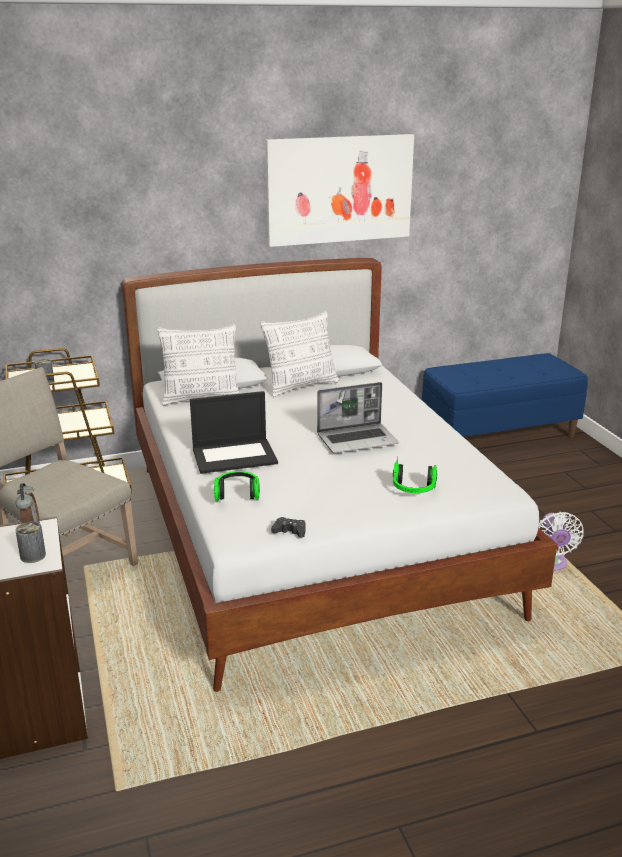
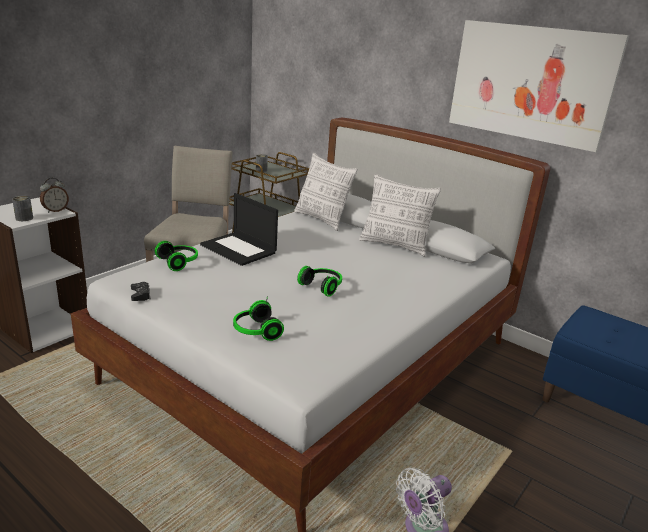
camera: 55 degrees right, 0 degrees up
laptop [317,382,399,453] -> headphones [297,266,342,297]

